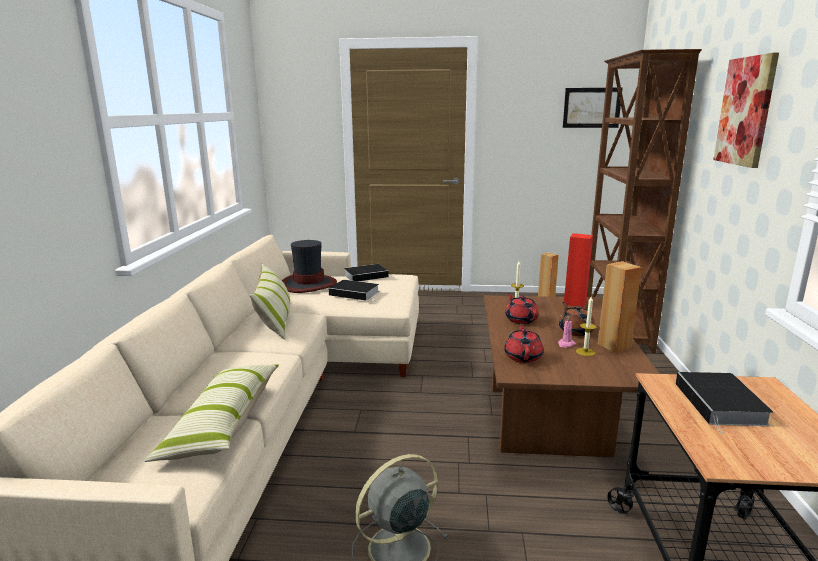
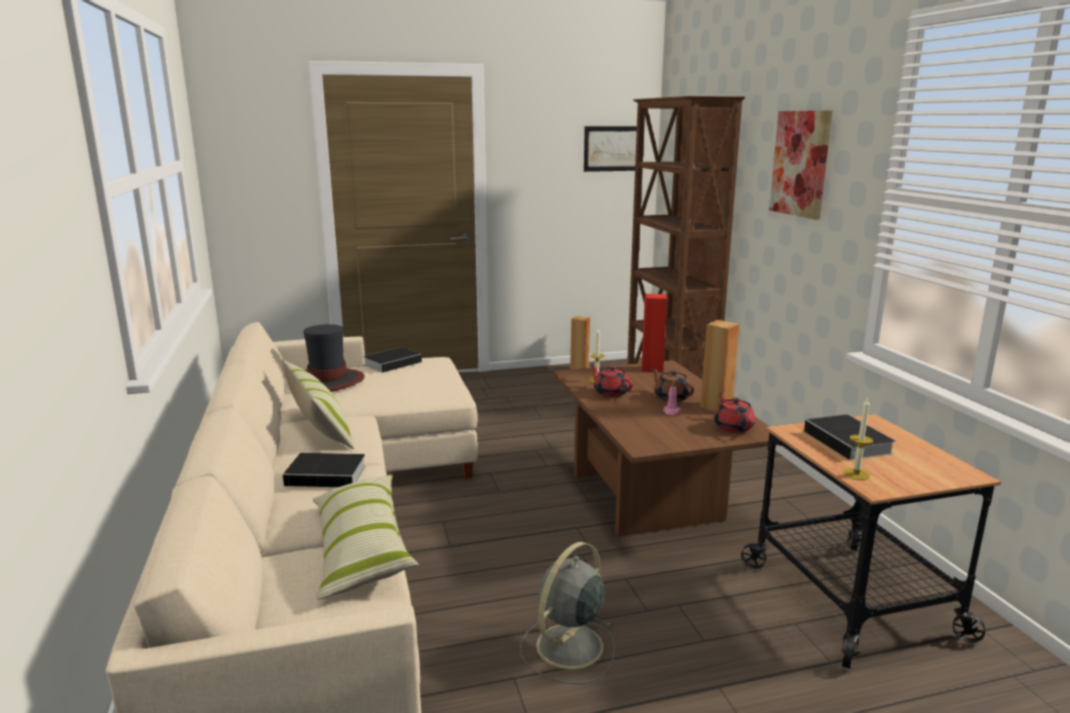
camera: 20 degrees left, 0 degrees up
book [328,280,379,301] -> book moved to [283,453,366,487]
red teapot [504,323,543,363] -> red teapot moved to [714,393,755,433]
candle [576,297,596,356] -> candle moved to [843,397,873,480]

